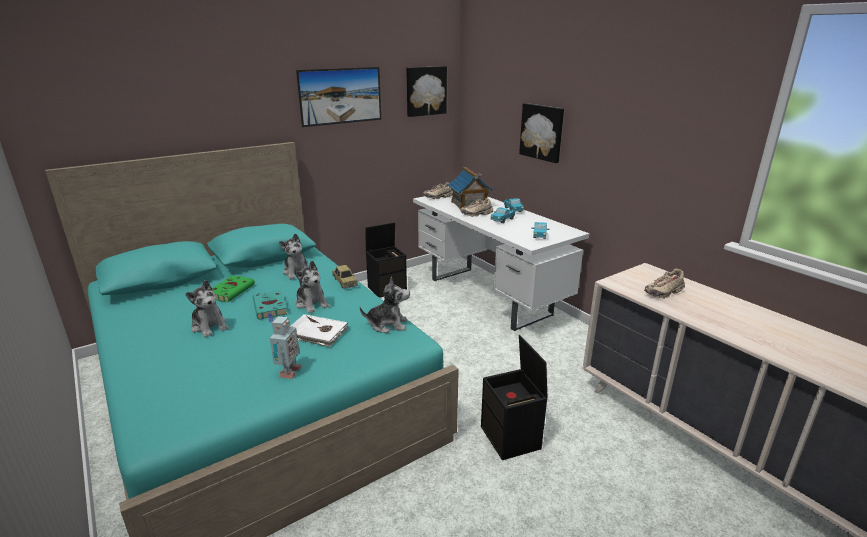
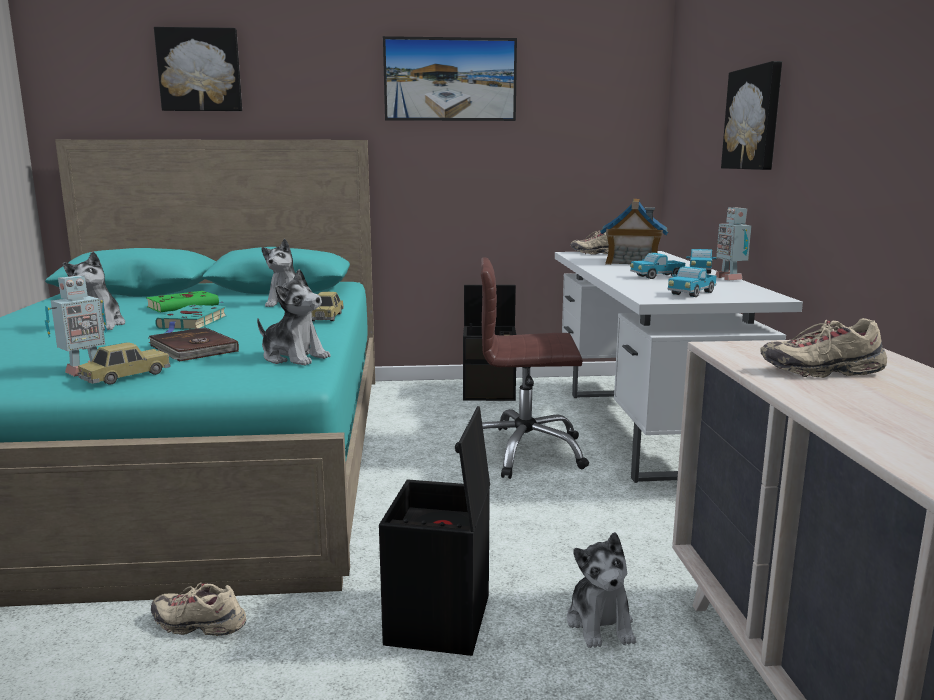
camera: 30 degrees right, 10 degrees down
white book [290,314,348,347] -> brown book [149,327,239,361]
plush toy [295,261,329,313] -> plush toy moved to [567,532,636,648]
picture [406,66,447,117] -> picture moved to [154,27,242,111]
beige shoe [460,198,493,217] -> beige shoe moved to [151,583,246,636]
none -> toy car [77,342,171,385]
none -> brown office chair [455,257,589,479]
none -> toy robot [715,207,752,280]

